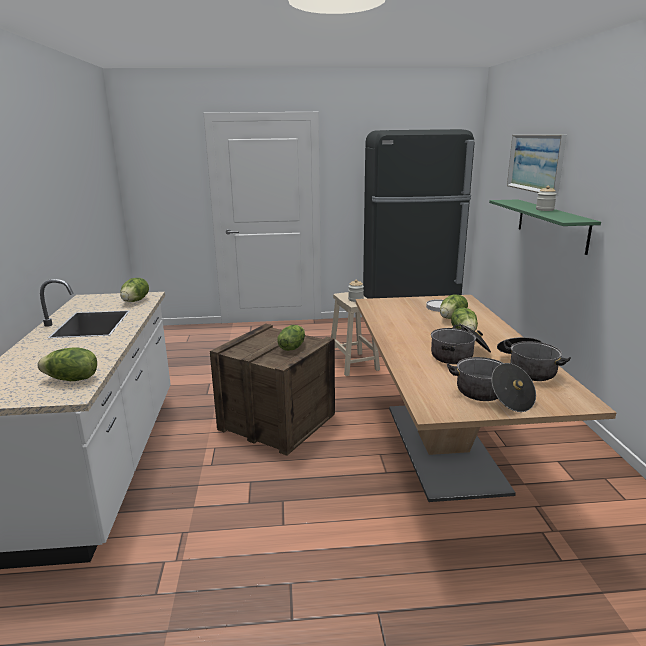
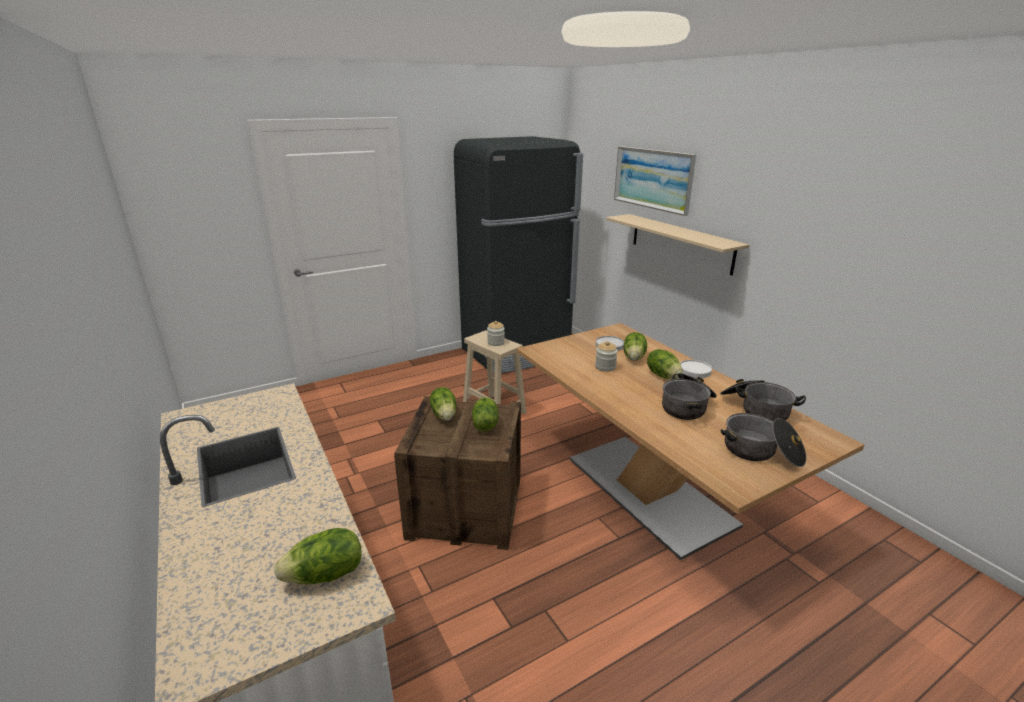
camera: 25 degrees left, 5 degrees up
lettuce [120,278,149,302] -> lettuce moved to [430,387,456,421]
green shelf [489,199,601,255] -> beige shelf [606,214,750,275]
jar [536,186,557,211] -> jar moved to [595,341,618,372]
none -> white plate [680,360,712,378]

